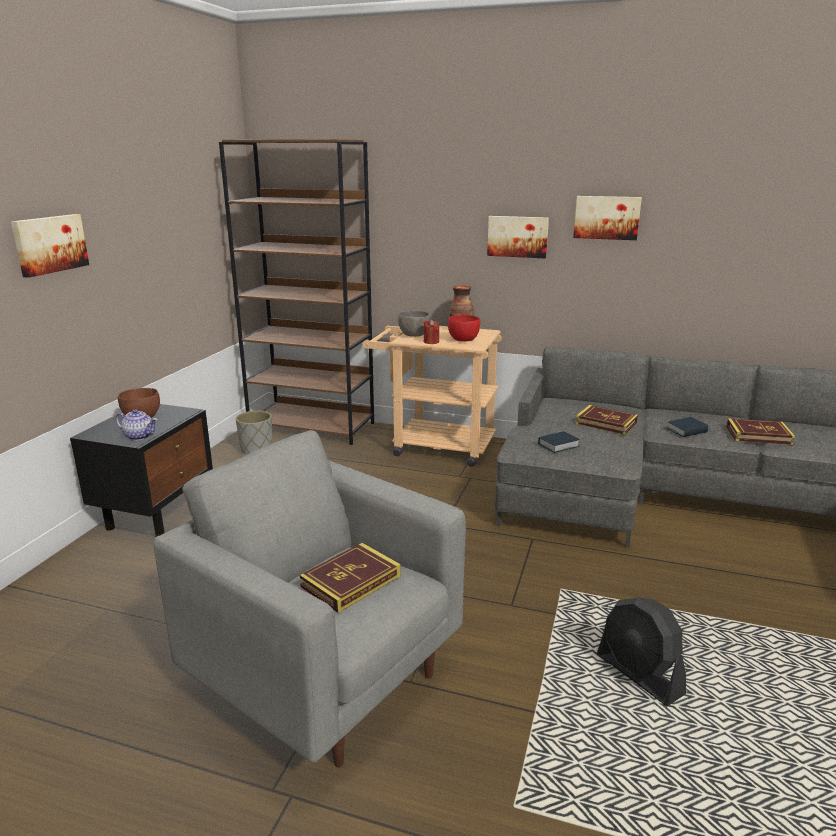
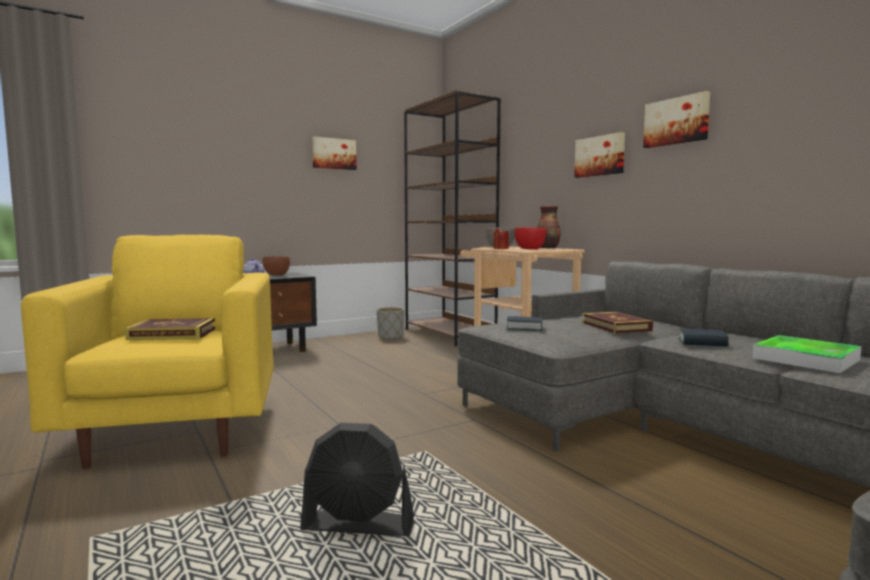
camera: 40 degrees right, 15 degrees down
picture [11,214,89,278] -> picture moved to [312,136,357,170]
grey armchair [154,430,466,768] -> yellow armchair [21,235,274,469]
black fan [597,598,686,706] -> black fan turned 90 degrees counterclockwise [300,423,414,536]
book [726,418,795,445] -> tray [752,335,862,373]

